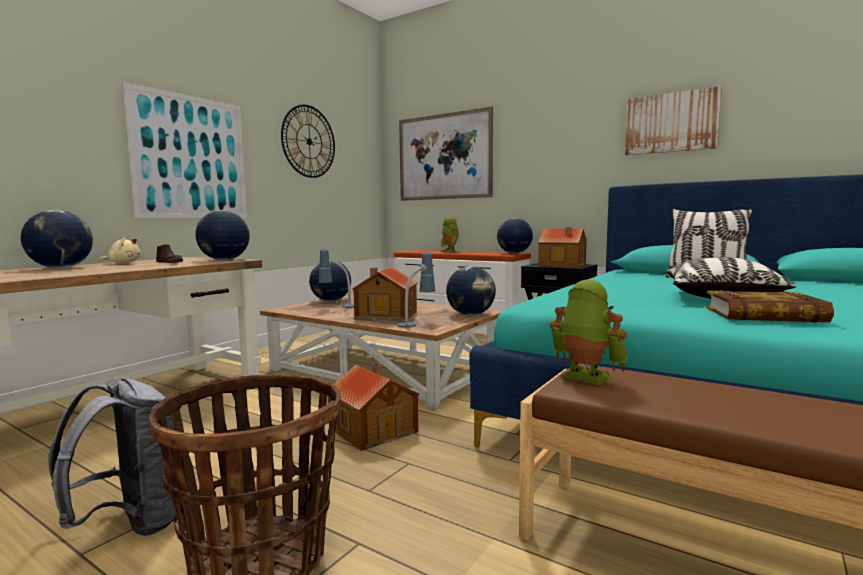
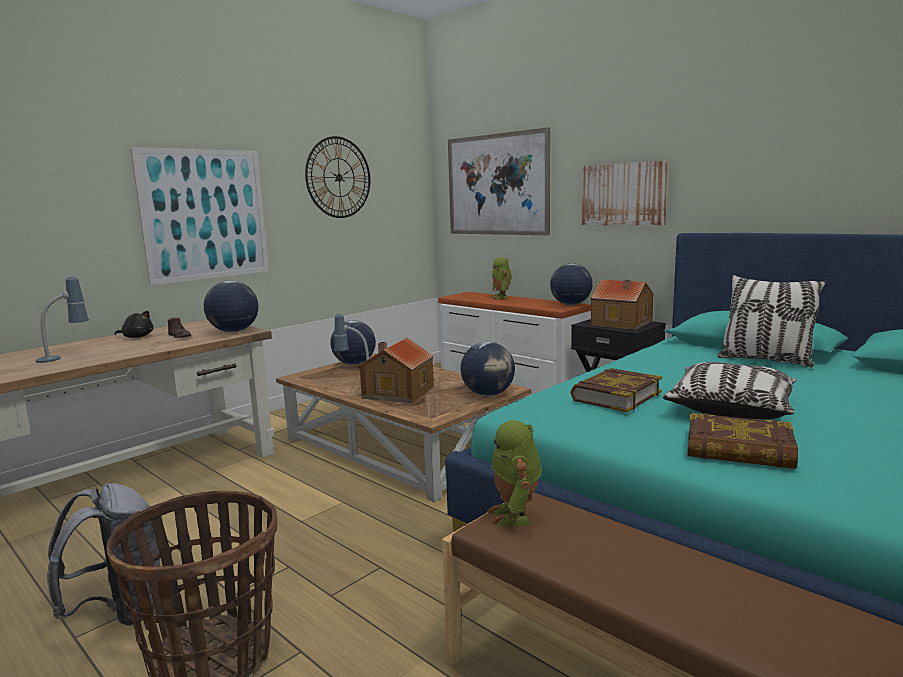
camera: 10 degrees right, 5 degrees up
globe [21,210,93,268] -> none
beige plush toy [98,237,141,264] -> black plush toy [115,311,153,338]
toy house [328,363,420,451] -> none
table lamp [397,252,435,328] -> table lamp moved to [35,277,89,363]
toy robot [549,279,628,385] -> toy robot turned 150 degrees counterclockwise [487,420,542,527]
picture [625,86,722,155] -> picture moved to [582,161,668,225]
none -> book [570,368,662,413]

